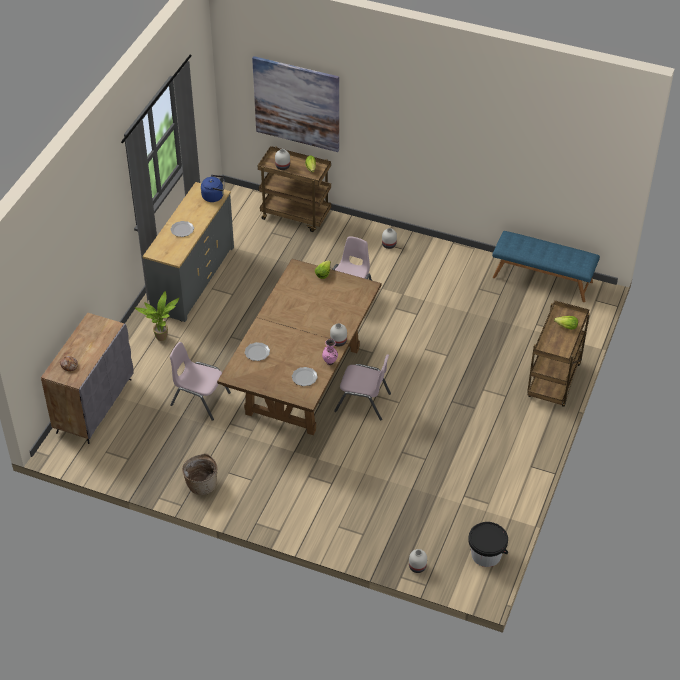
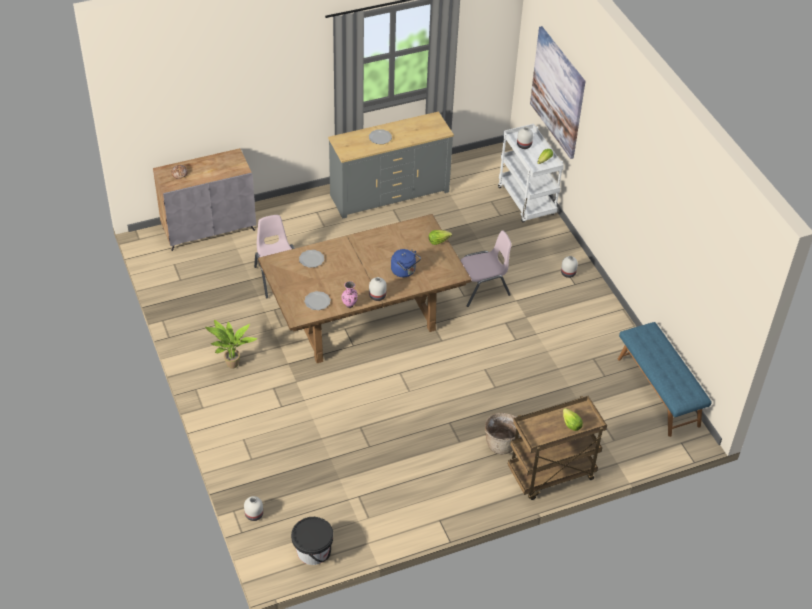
camera: 45 degrees right, 0 degrees up
potted plant [135,291,179,341] -> potted plant moved to [205,320,257,369]
basket [182,454,218,495] -> basket moved to [485,413,520,454]
blue kettle [201,175,224,202] -> blue kettle moved to [391,249,421,277]
brown cart [258,146,331,232] -> white cart [498,124,564,222]
pink chair [334,354,391,421] -> none

